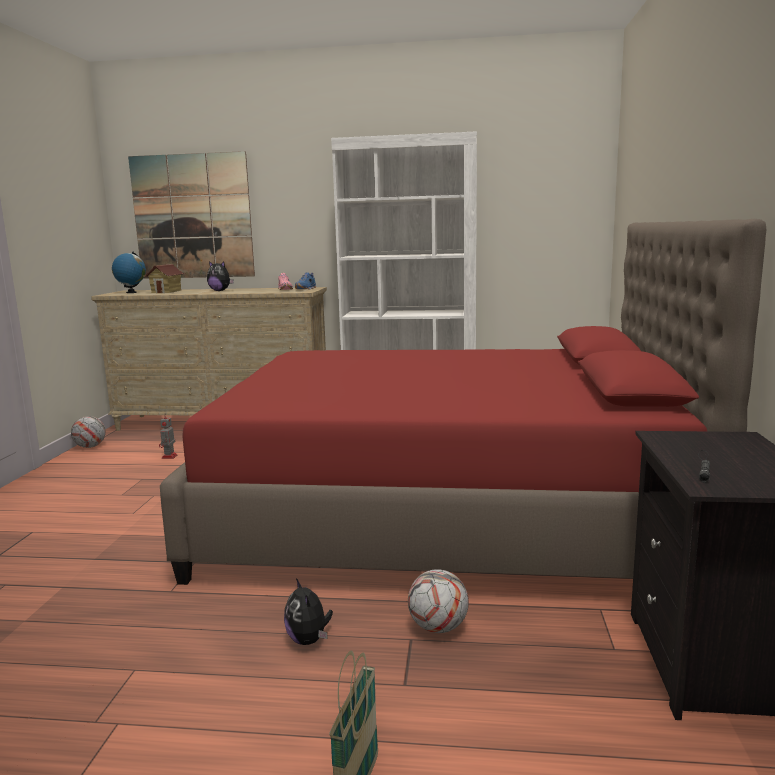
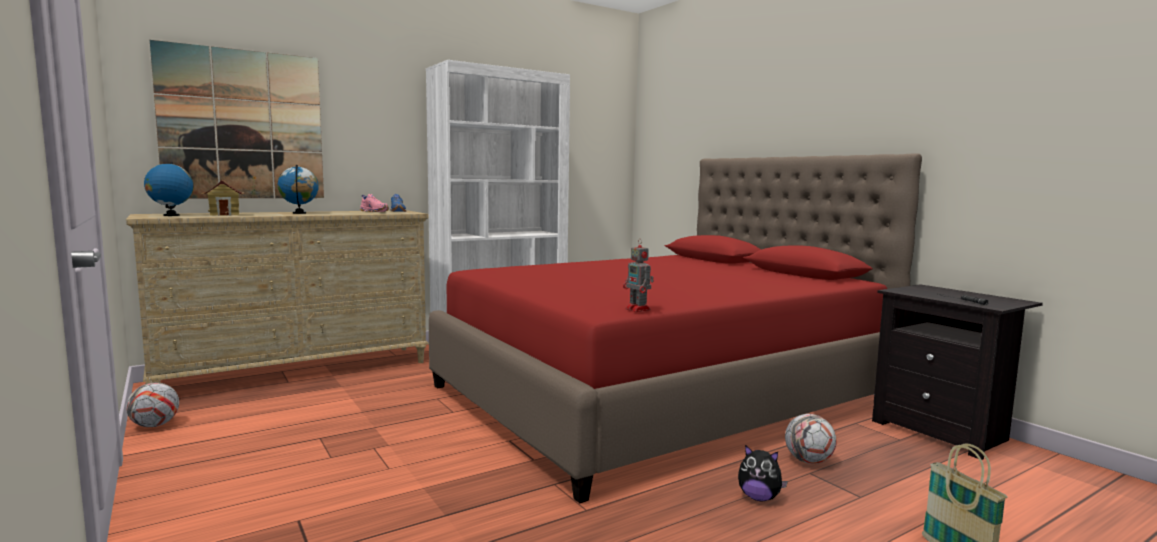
camera: 40 degrees left, 5 degrees down
toy robot [159,414,177,459] -> toy robot moved to [623,239,654,312]
plush toy [207,261,234,291] -> globe [278,165,319,214]

